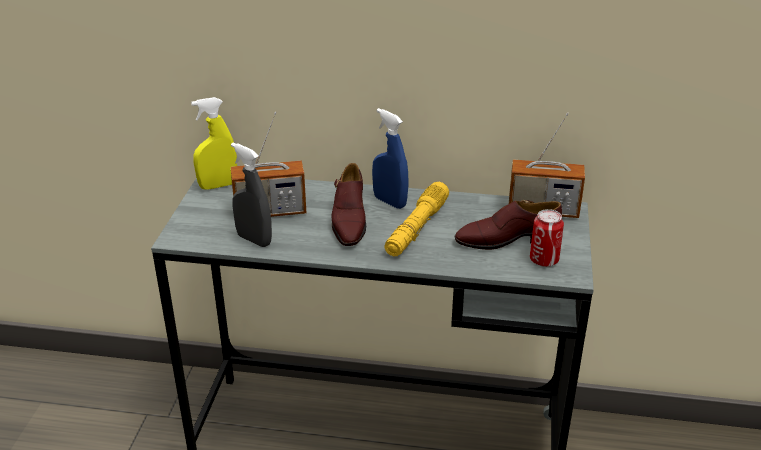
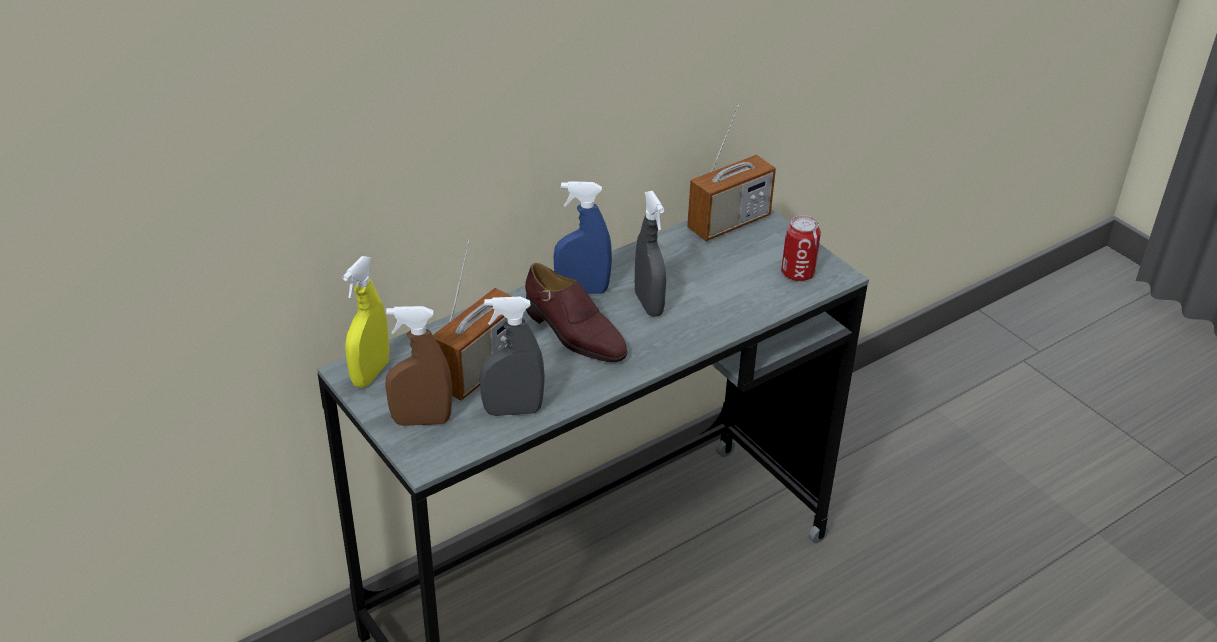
camera: 45 degrees left, 5 degrees up
yellow flashlight [385,182,449,256] -> grey spray bottle [635,191,666,317]
brown shoe [454,200,562,250] -> none
none -> brown spray bottle [385,306,452,426]

